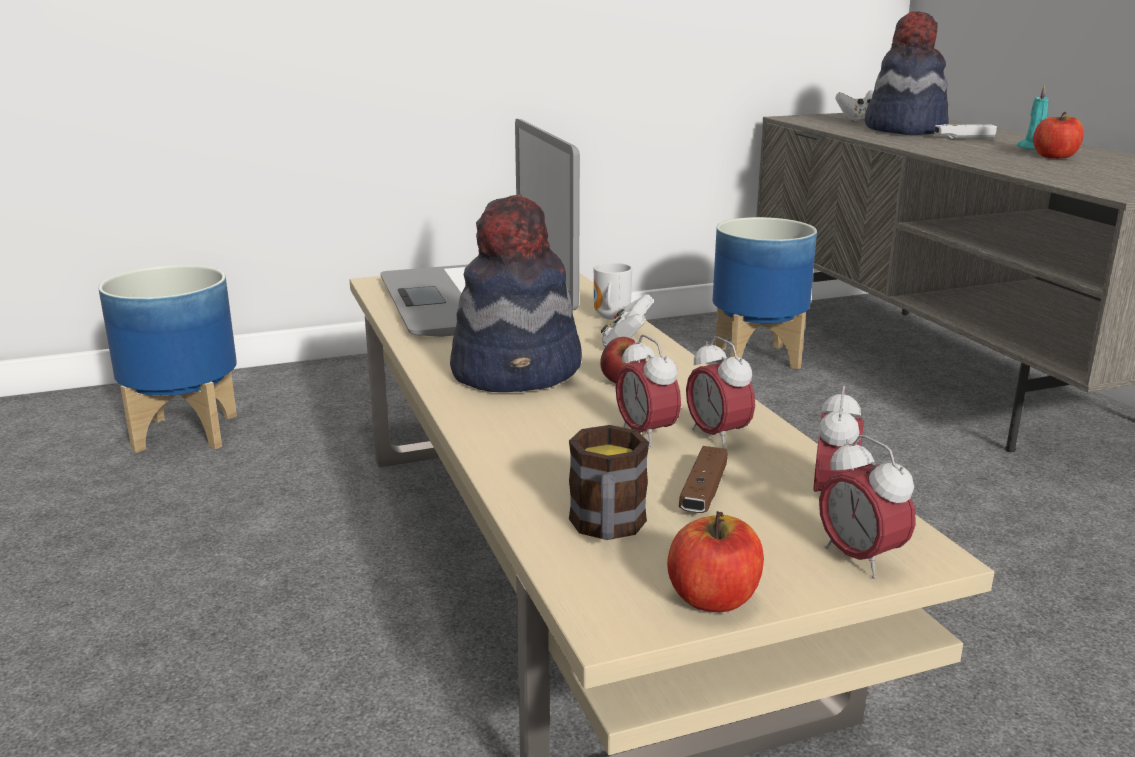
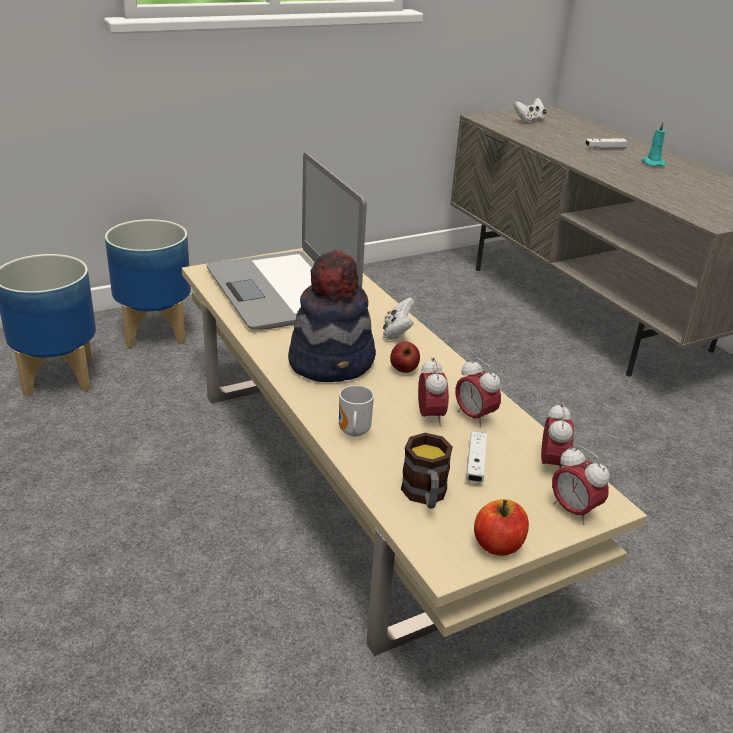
camera: 10 degrees left, 10 degrees up
mug [594,263,632,320] -> mug moved to [339,385,374,437]
alarm clock [616,335,681,447] -> alarm clock turned 150 degrees counterclockwise [418,357,449,426]
brown game controller [679,446,728,513] -> white game controller [466,431,487,483]
planter [713,217,817,370] -> planter moved to [105,219,191,348]
hat [865,11,949,135] -> none
apple [1033,112,1084,159] -> none

